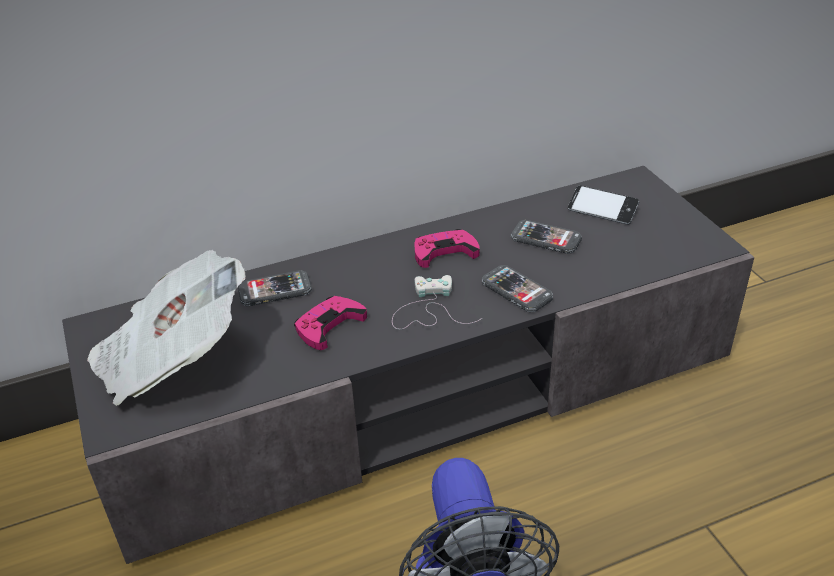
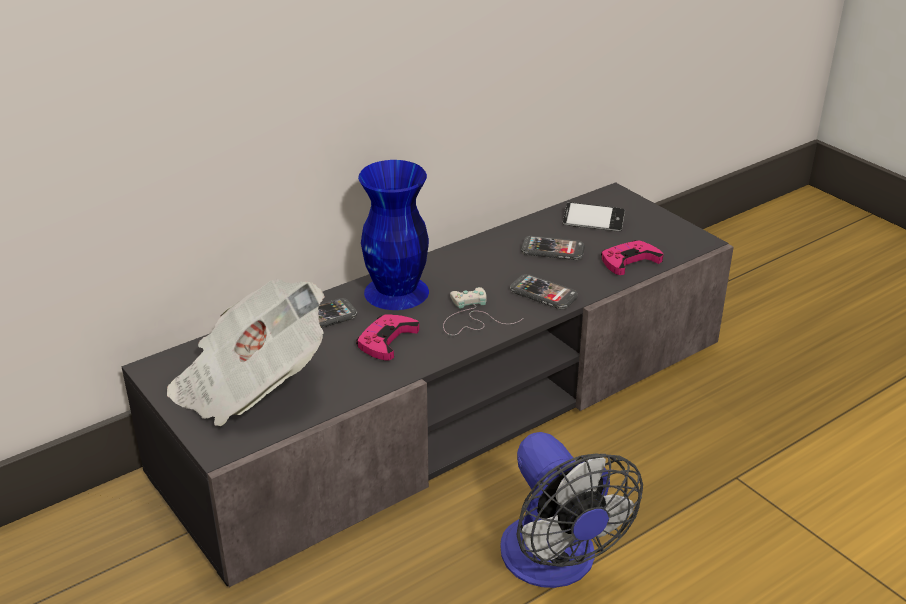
camera: 15 degrees left, 5 degrees down
pink game controller [415,229,480,268] -> pink game controller moved to [601,240,663,275]
none -> blue vase [358,160,429,310]

